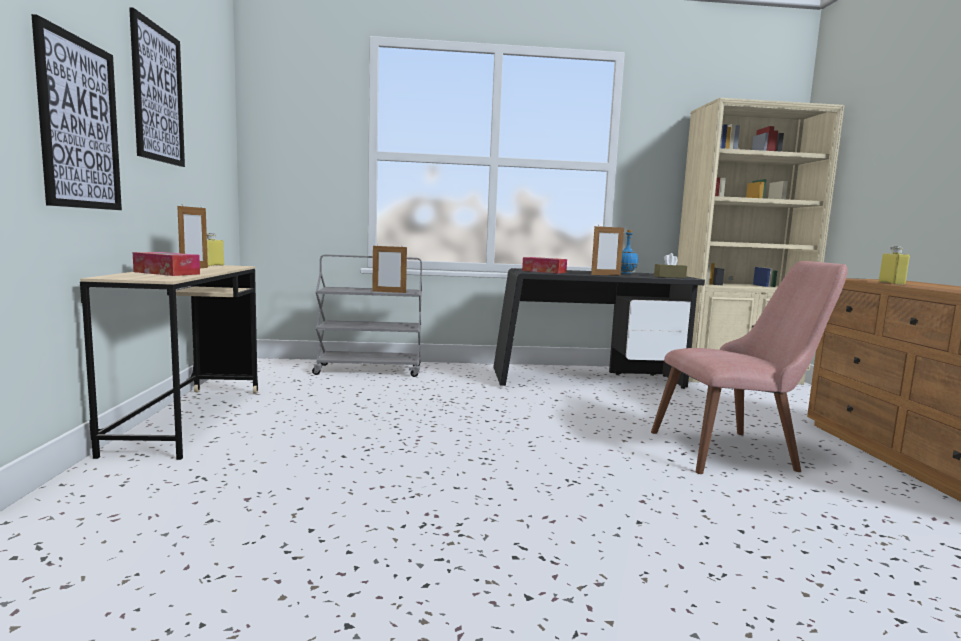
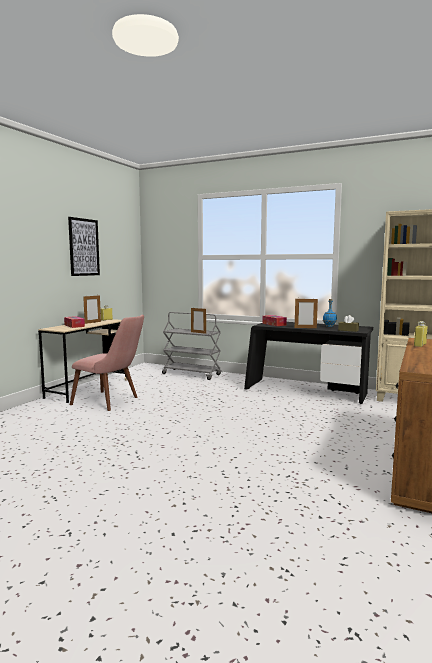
camera: 30 degrees right, 0 degrees up
picture [31,14,122,210] -> none
pink chair [651,261,848,474] -> pink chair moved to [70,315,144,411]

